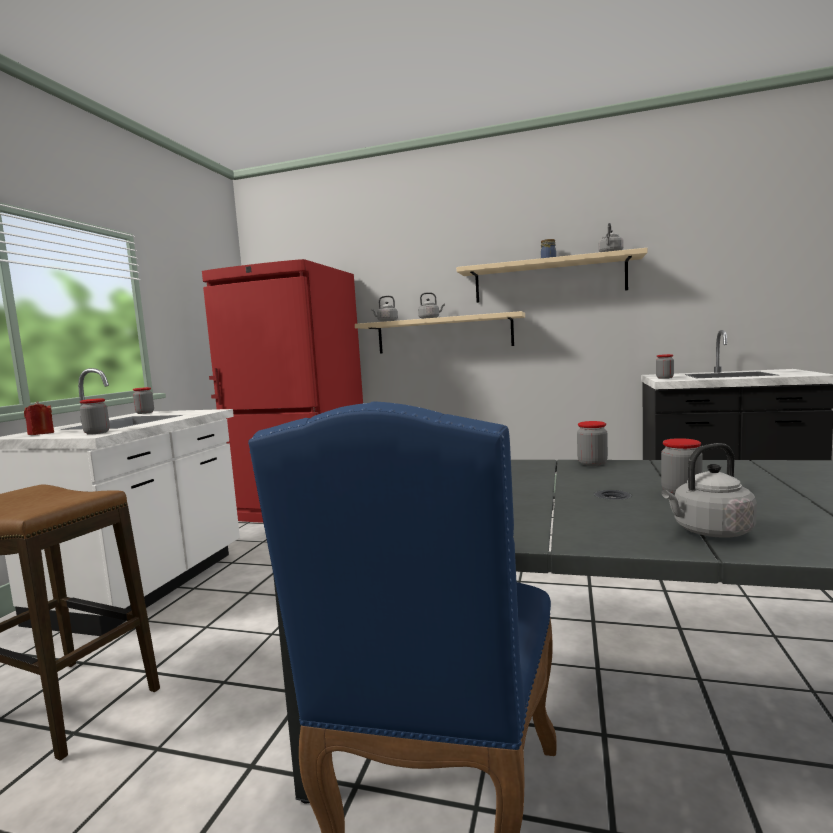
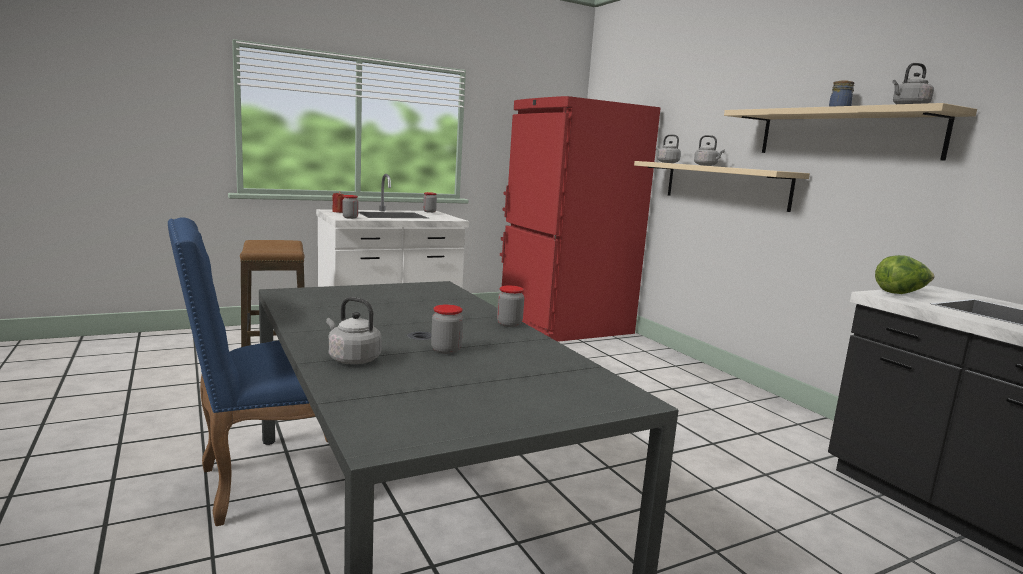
camera: 45 degrees right, 5 degrees up
jar [656,354,674,379] -> lettuce [875,255,934,294]

